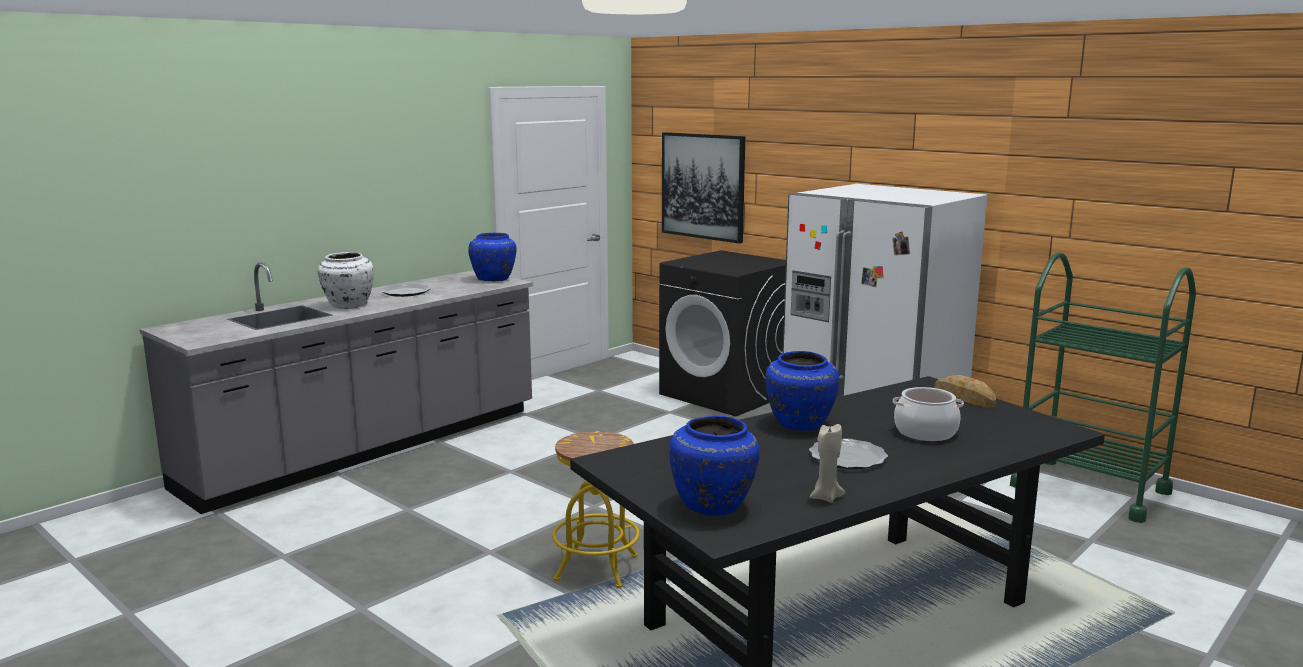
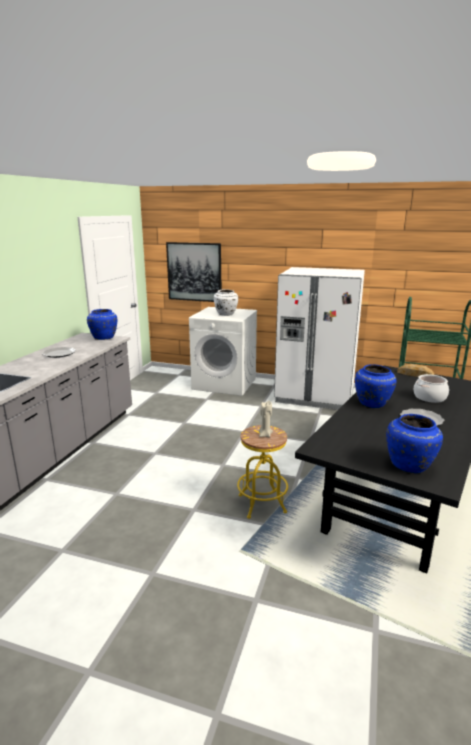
camera: 25 degrees left, 5 degrees up
white vase [318,252,374,309] -> white vase moved to [214,289,238,316]
black washing machine [659,250,786,416] -> white washing machine [189,307,257,396]
beige candle [810,424,845,503] -> beige candle moved to [259,401,273,437]

